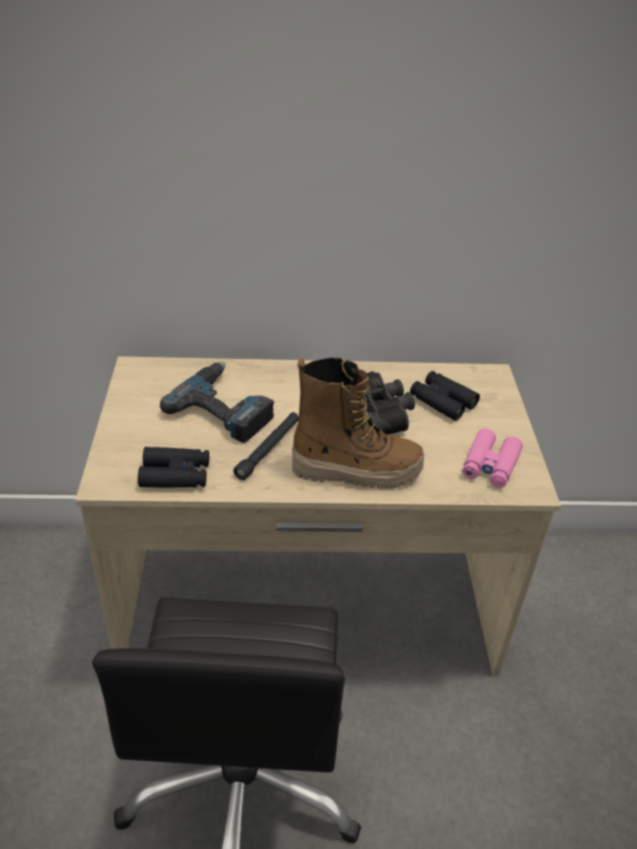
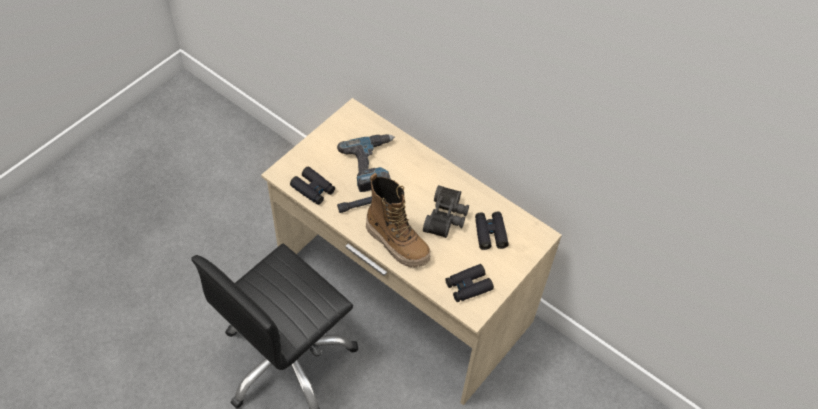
camera: 40 degrees right, 15 degrees up
pink binoculars [462,428,523,488] -> black binoculars [445,264,494,302]

